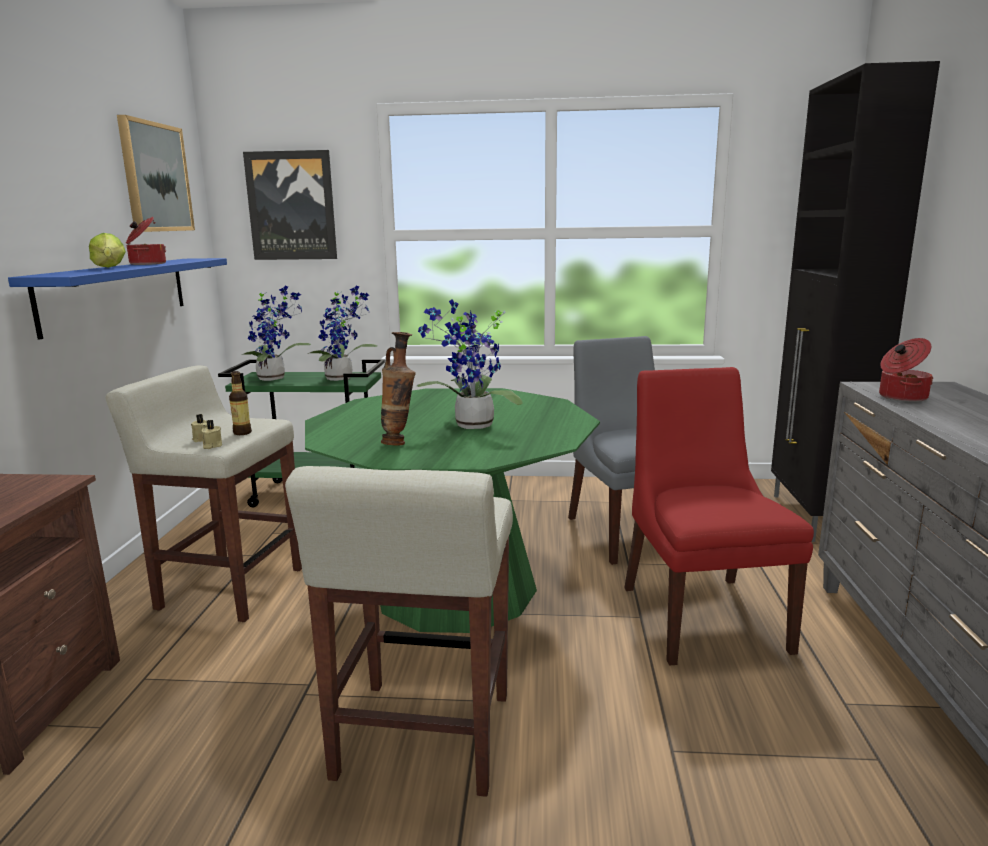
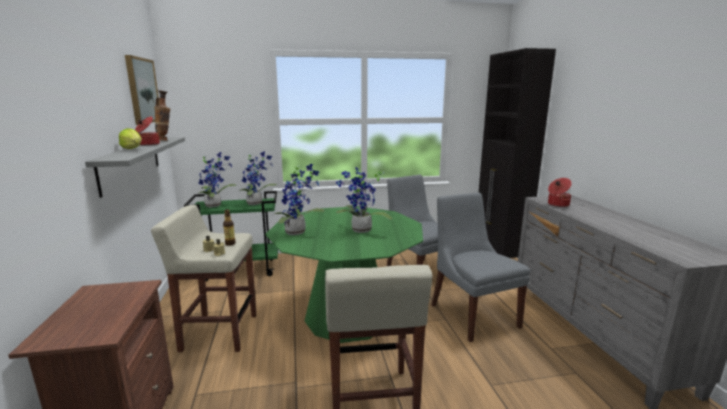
camera: 15 degrees left, 0 degrees up
blue shelf [8,258,227,340] -> grey shelf [85,137,185,198]
picture [243,150,337,260] -> none
vase [381,332,416,445] -> vase moved to [154,90,170,141]
red chair [624,367,814,665] -> grey chair [431,192,530,342]
none -> potted plant [272,164,325,235]

